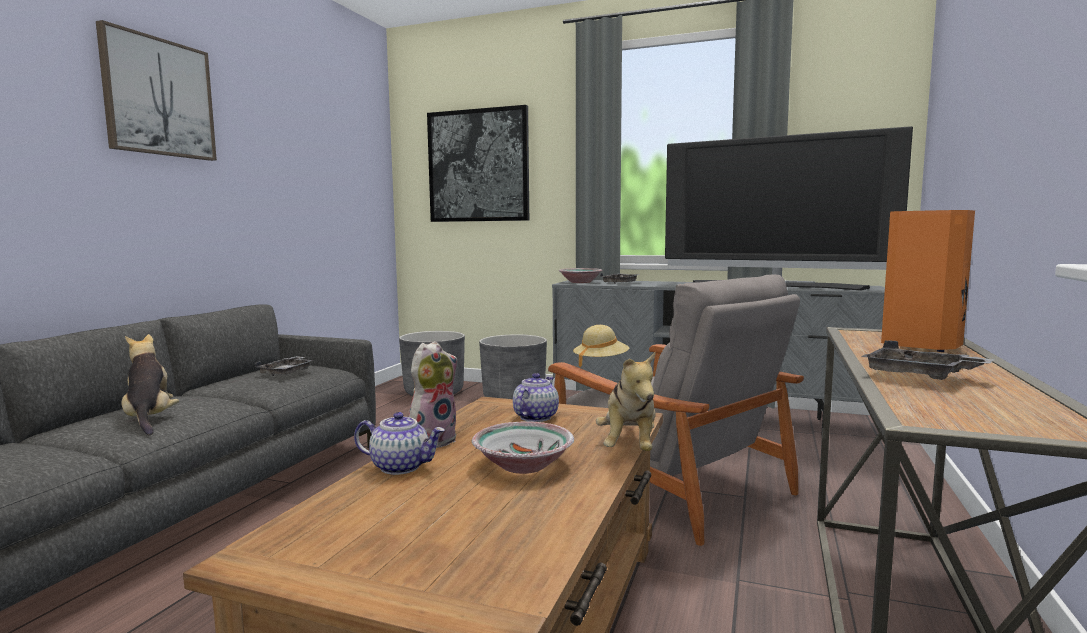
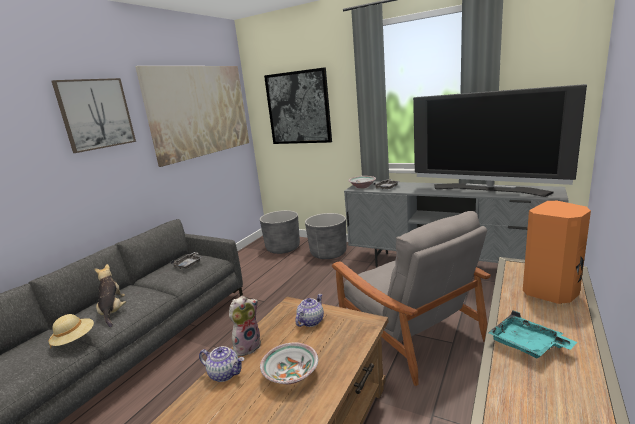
camera: 10 degrees right, 10 degrees up
beige hat [573,325,629,367] -> beige hat moved to [48,314,94,348]
plush toy [596,352,656,451] -> none
grey tray [861,340,994,380] -> turquoise tray [488,310,577,359]
none -> picture [135,66,249,167]

